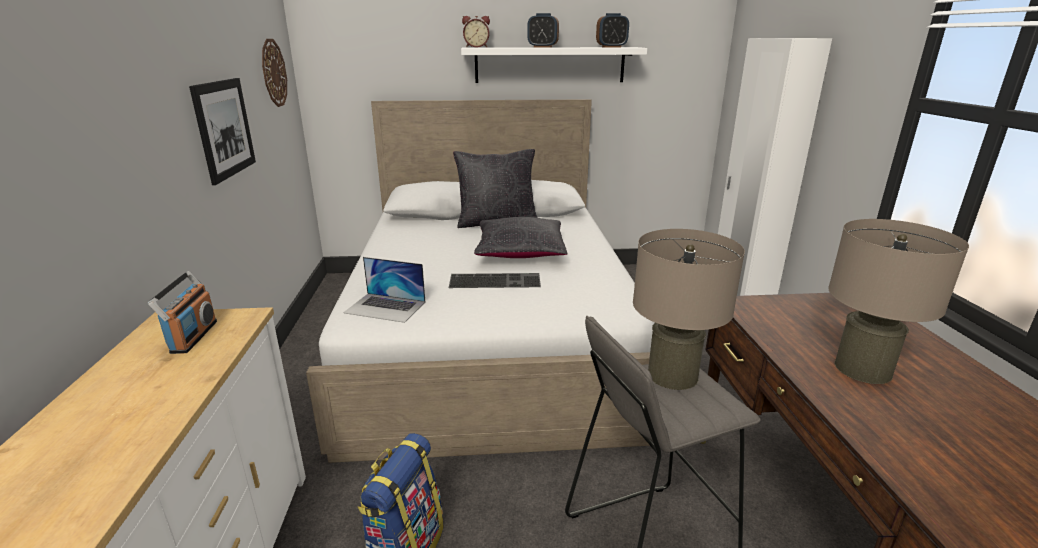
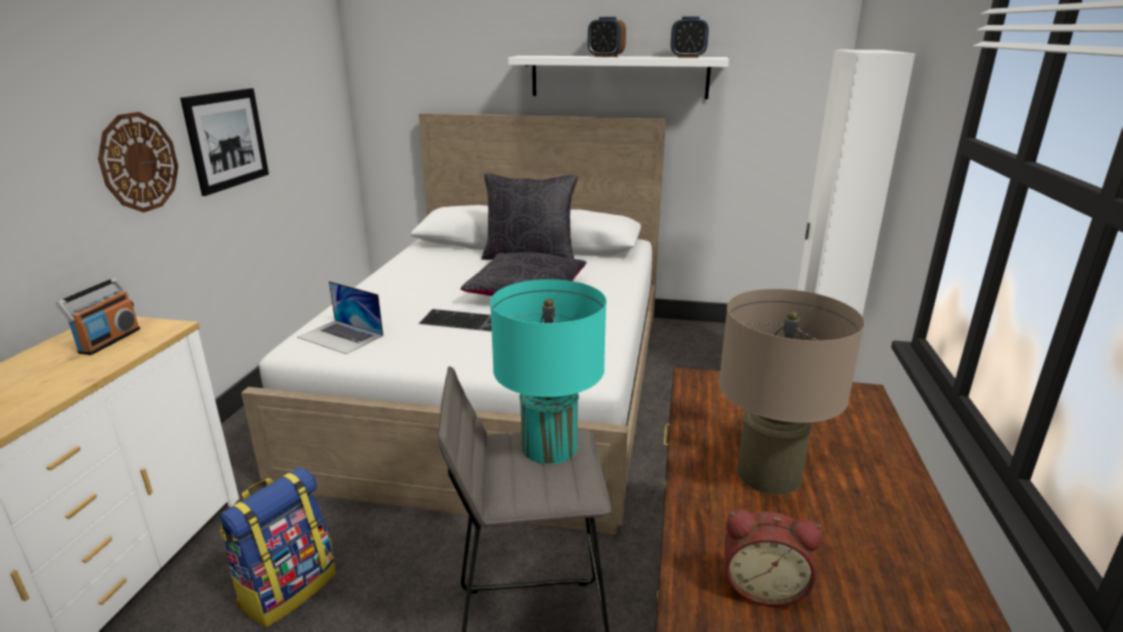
camera: 15 degrees right, 0 degrees up
wall clock [262,39,287,107] -> wall clock moved to [98,112,178,212]
alarm clock [462,16,490,48] -> alarm clock moved to [725,510,822,607]
beige table lamp [633,229,745,390] -> turquoise table lamp [490,279,606,464]

